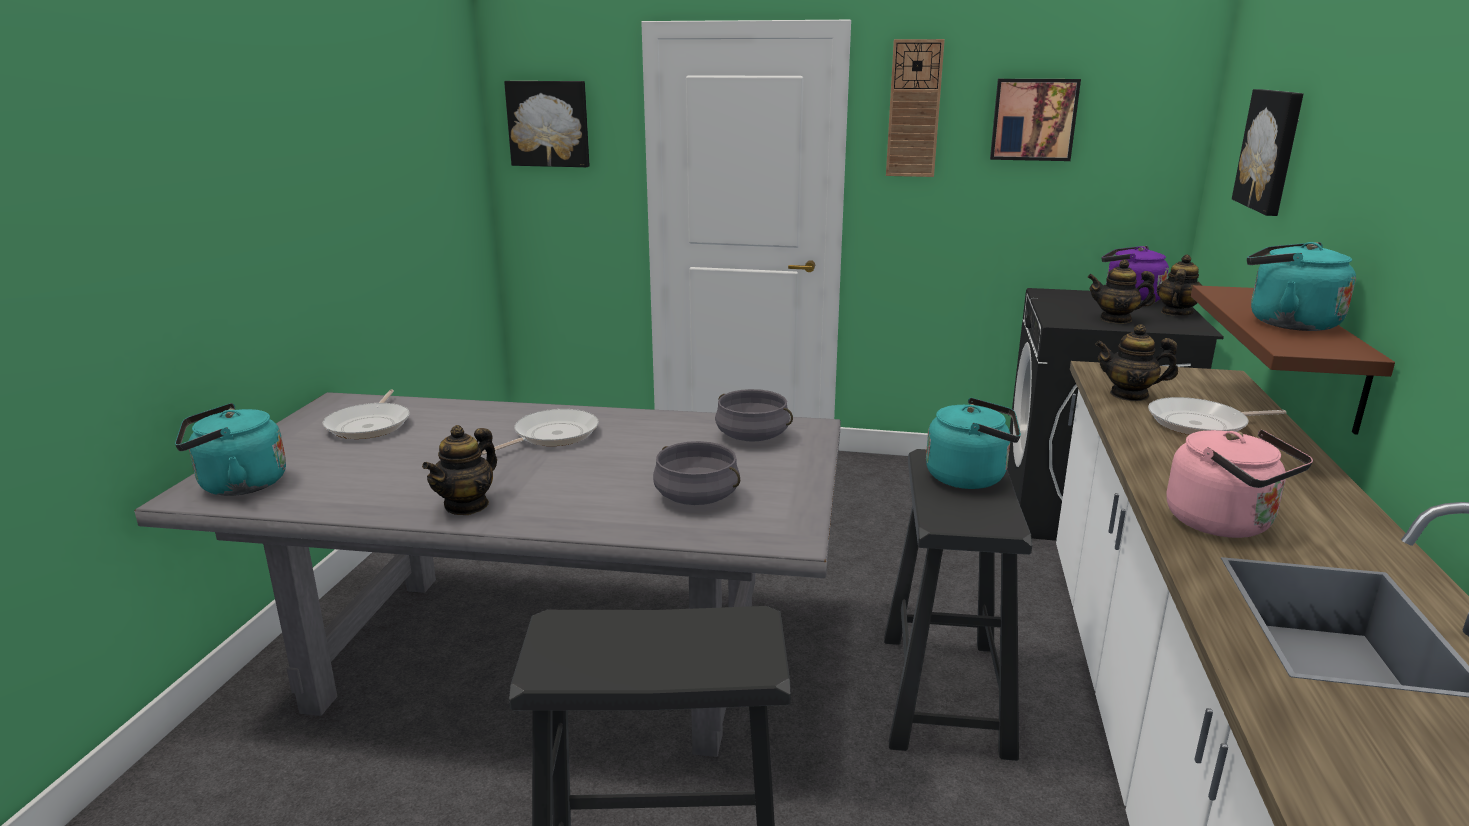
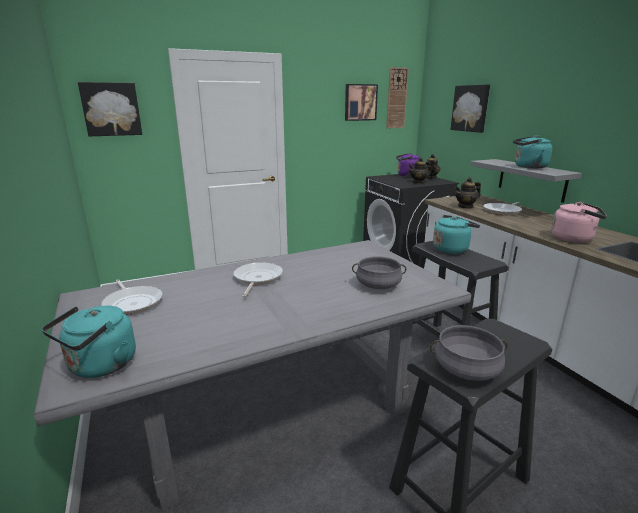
camera: 35 degrees left, 0 degrees up
teapot [422,425,497,515] -> none
grey cooking pot [715,389,793,442] -> grey cooking pot moved to [430,325,508,381]
wall clock [886,39,945,177] -> wall clock moved to [386,67,409,128]
brown shelf [1191,285,1395,435] -> grey shelf [470,159,582,203]

